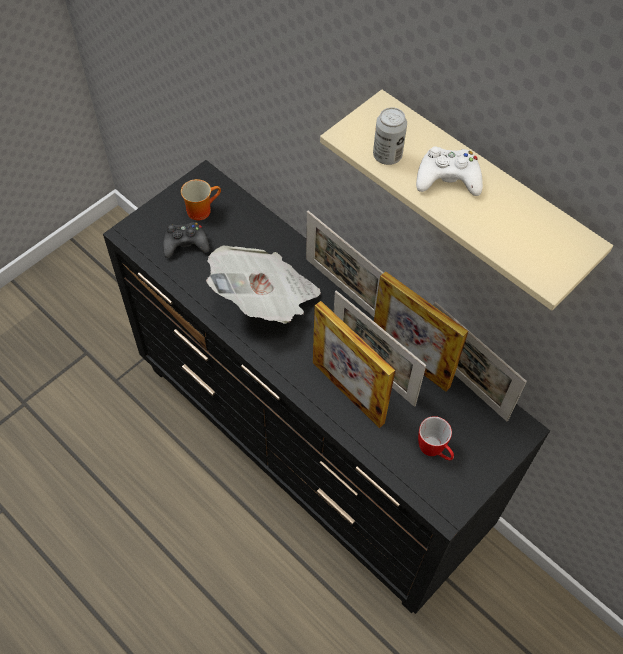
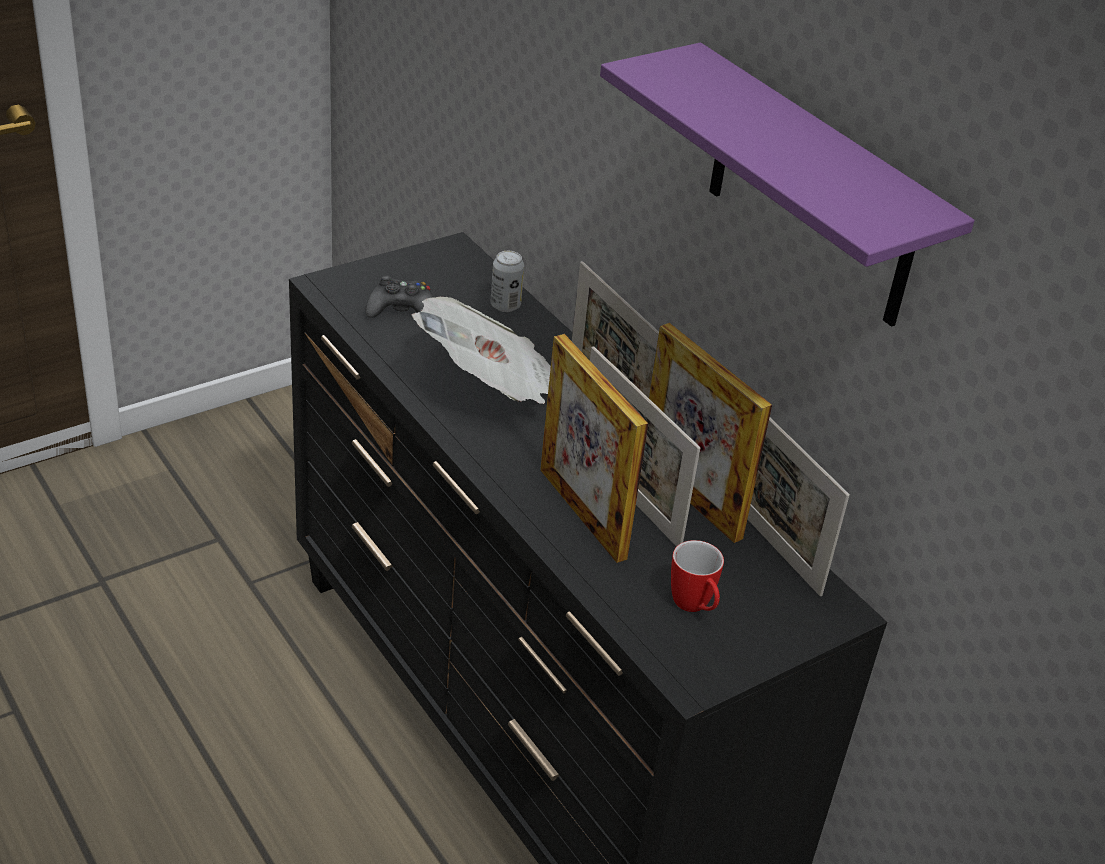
camera: 10 degrees right, 20 degrees down
mug [181,179,221,221] -> none
beige shelf [320,90,613,311] -> purple shelf [600,43,974,327]
can [373,107,407,165] -> can moved to [491,251,524,312]
white game controller [416,146,483,196] -> none

